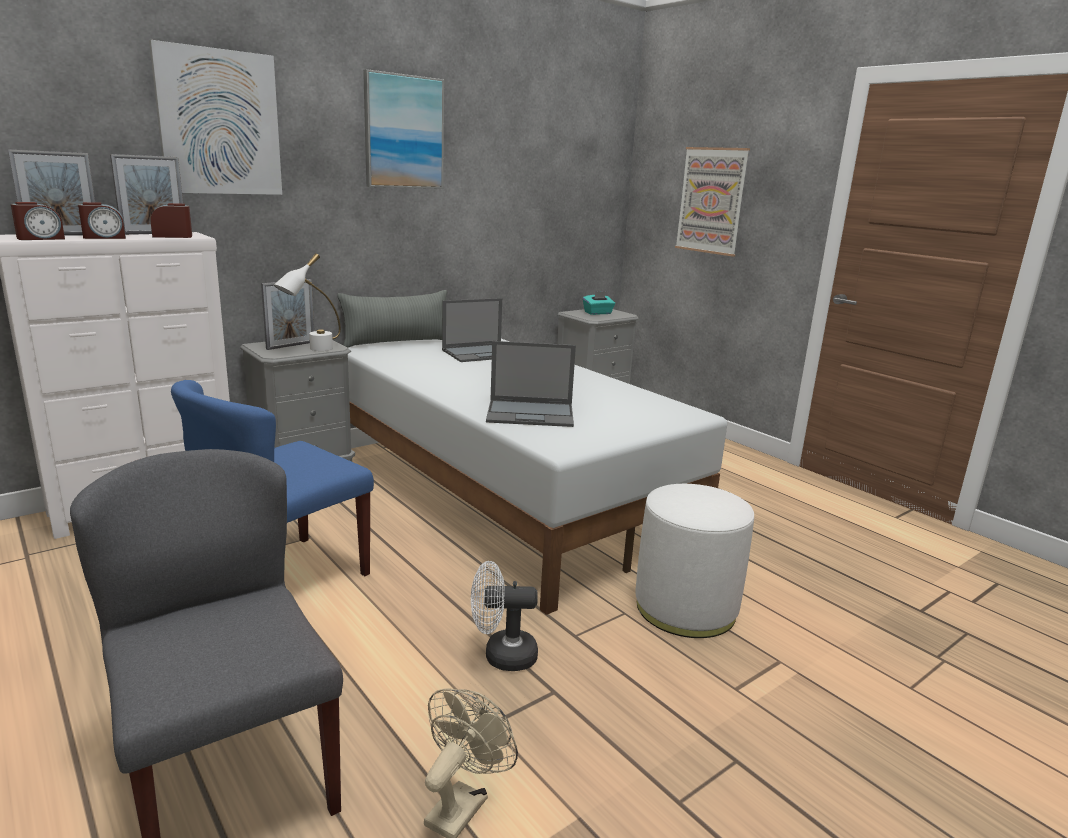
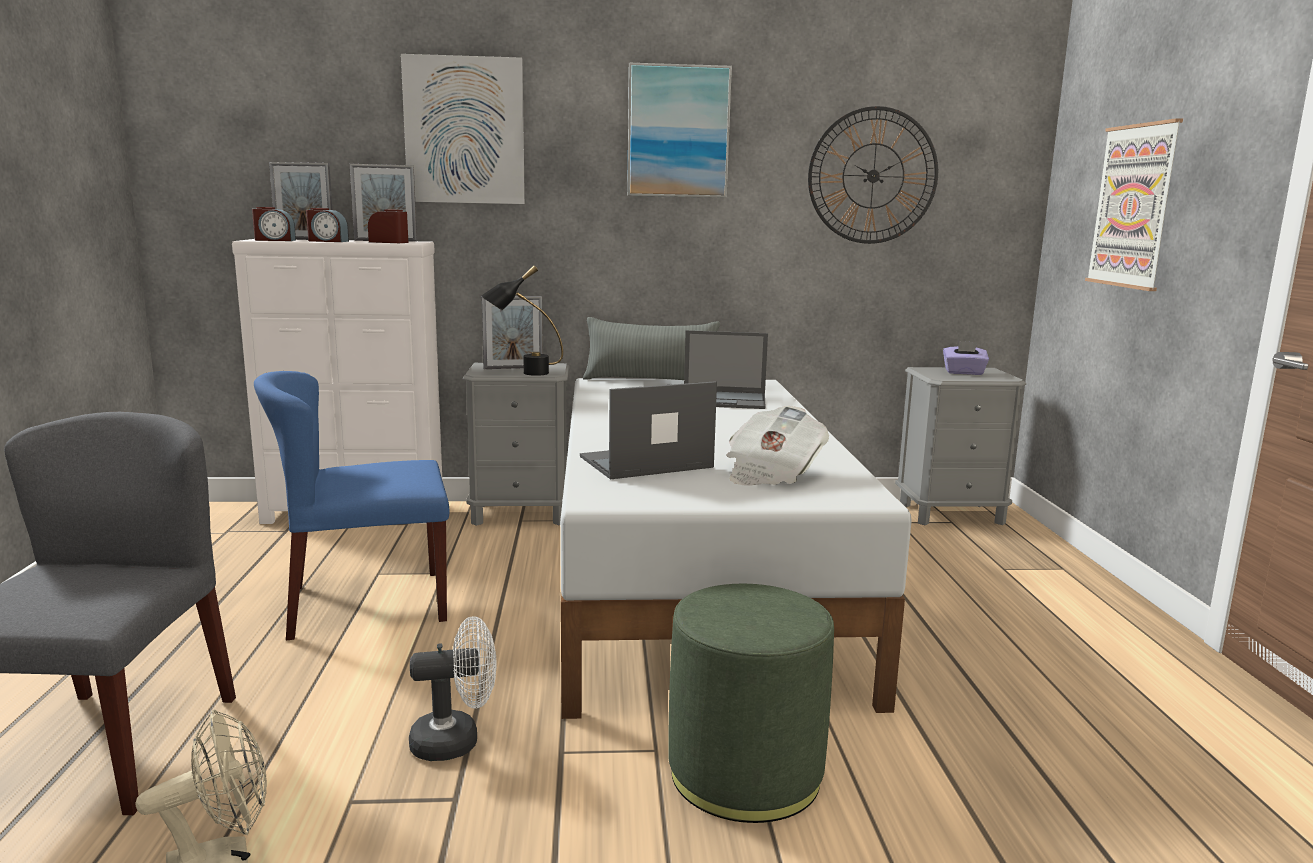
camera: 35 degrees right, 5 degrees down
white table lamp [274,253,341,351] -> black table lamp [481,266,563,376]
white fan [471,561,538,671] -> white fan turned 135 degrees clockwise [409,616,496,761]
laptop [486,341,576,427] -> laptop turned 120 degrees clockwise [580,381,717,479]
turquoise tissue box [583,291,615,315] -> purple tissue box [943,341,989,375]
white ottoman [635,484,754,638] -> green ottoman [668,584,834,823]
none -> newspaper [727,406,829,486]
none -> wall clock [808,106,938,244]

